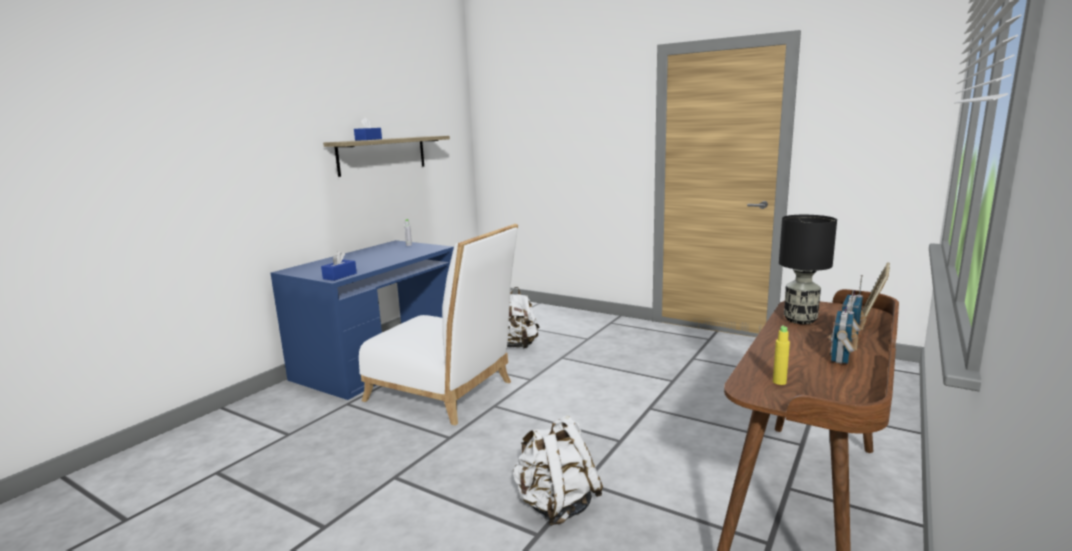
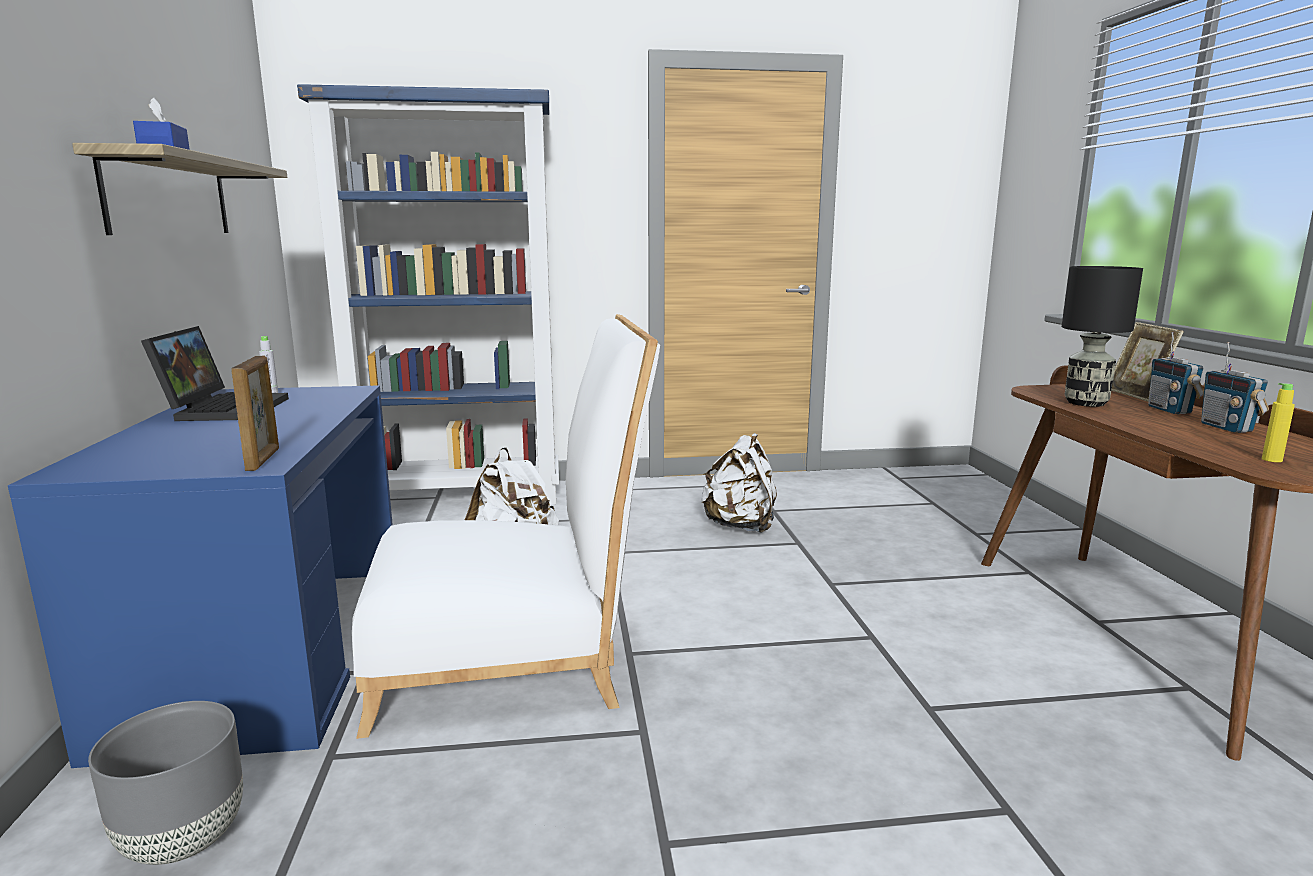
camera: 40 degrees left, 0 degrees up
blue tissue box [321,251,357,281] -> picture frame [231,355,279,471]
white backpack [512,415,603,526] -> white backpack moved to [701,433,777,533]
none -> grey planter [88,701,243,865]
none -> laptop [141,326,289,421]
none -> blue bookcase [297,84,559,505]

